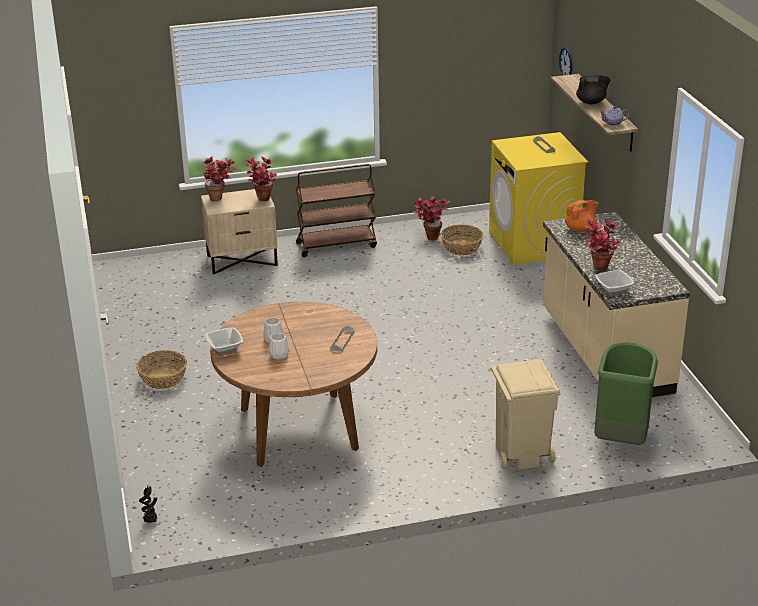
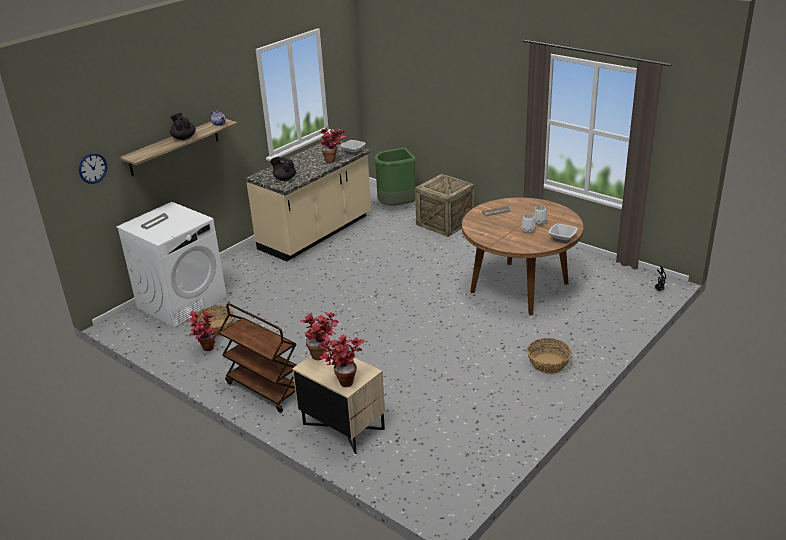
camera: 125 degrees left, 0 degrees up
yellow washing machine [489,132,588,265] -> white washing machine [116,202,227,328]
beige trash can [490,359,560,469] -> crate [415,174,474,237]
orange teapot [565,200,599,232] -> black teapot [270,157,296,181]

